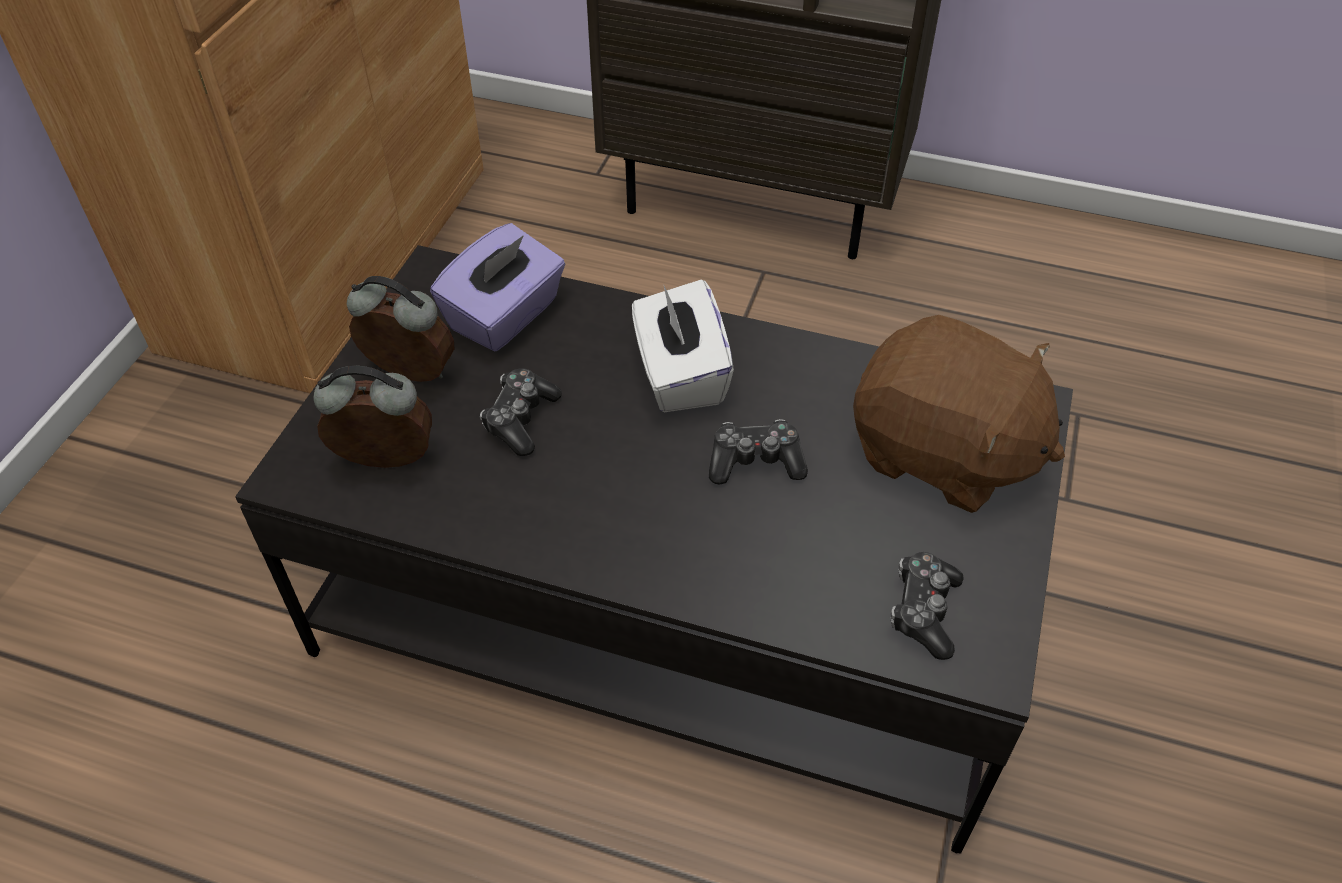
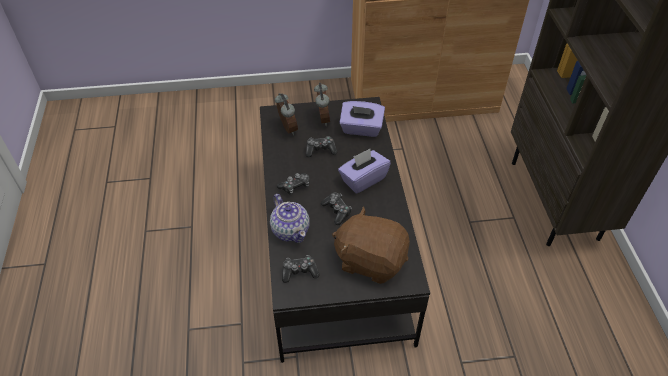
camera: 65 degrees right, 0 degrees up
white tissue box [632,279,734,412] -> purple tissue box [338,149,391,194]
brown plush toy [853,315,1065,513] -> brown plush toy turned 105 degrees clockwise [332,206,410,284]
none -> teapot [270,194,310,243]
none -> game controller [277,173,310,195]

